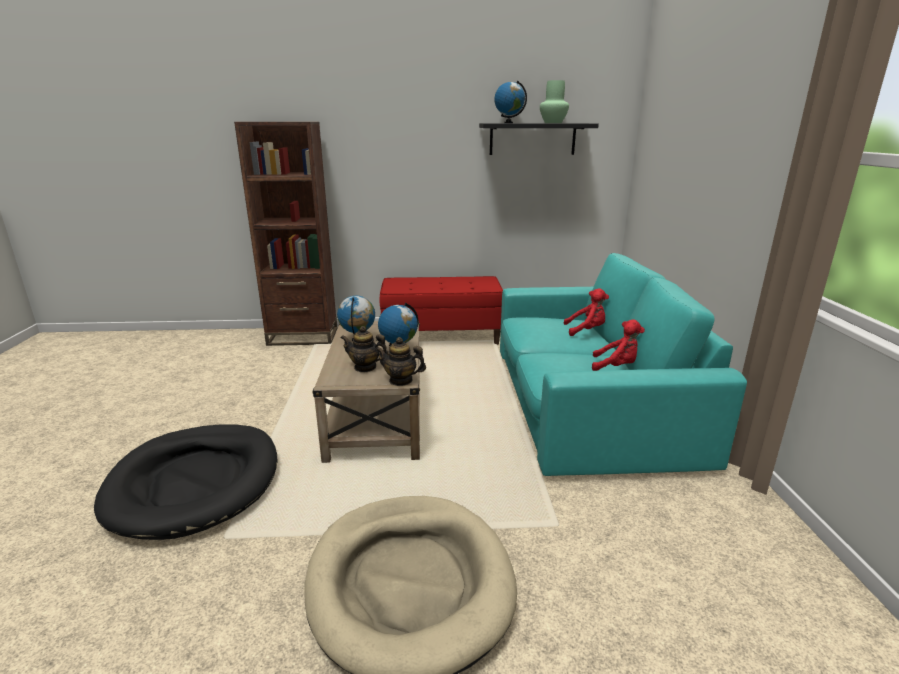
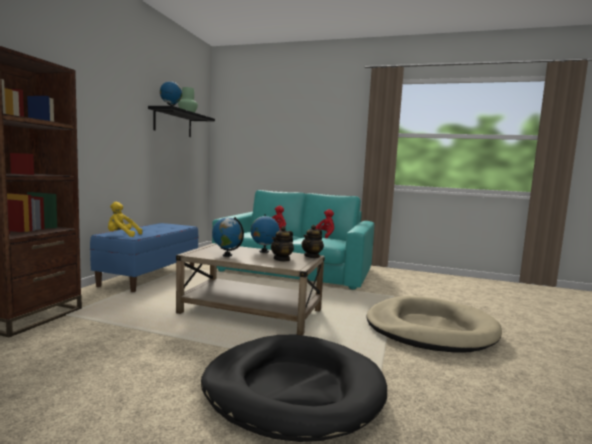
camera: 70 degrees left, 15 degrees down
red bench [380,276,503,345] -> blue bench [90,223,198,292]
none -> yellow plush toy [108,202,143,237]

